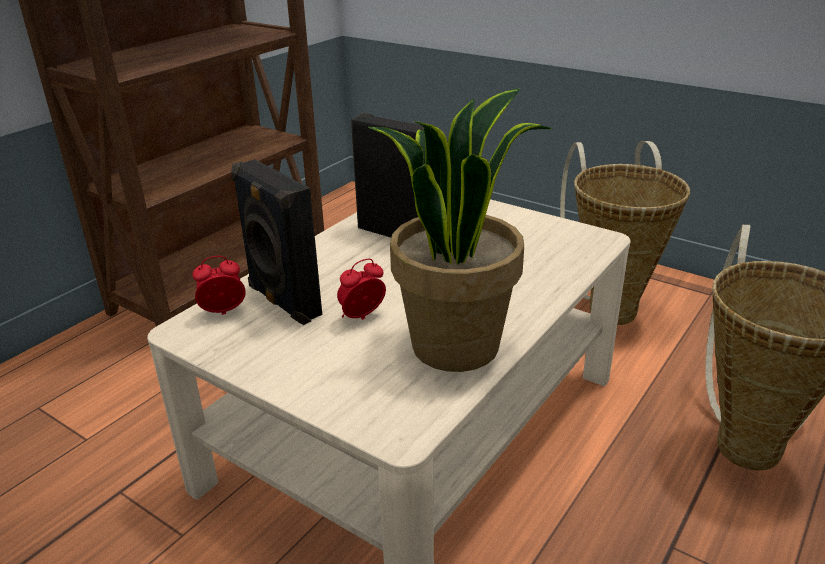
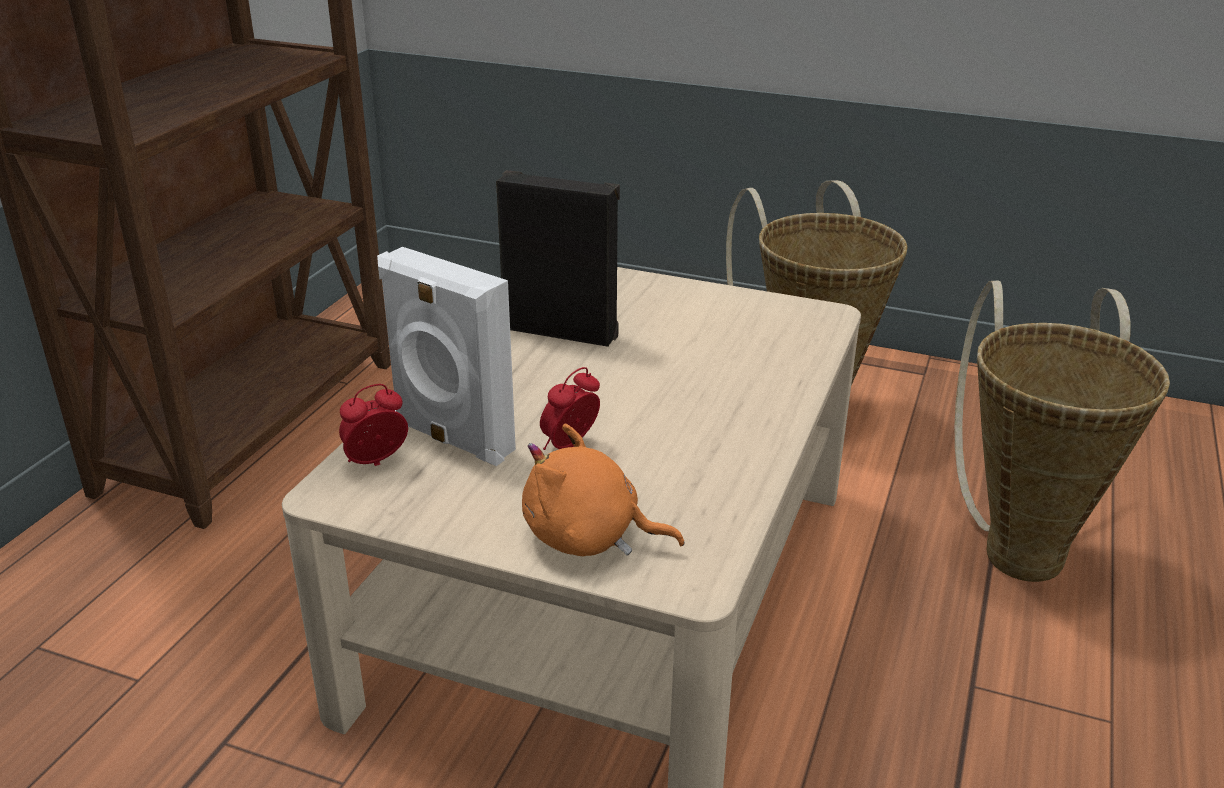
camera: 15 degrees left, 0 degrees up
black speaker [231,159,322,325] -> white speaker [377,247,516,466]
potted plant [369,89,553,372] -> none
none -> orange plush toy [522,424,684,556]

